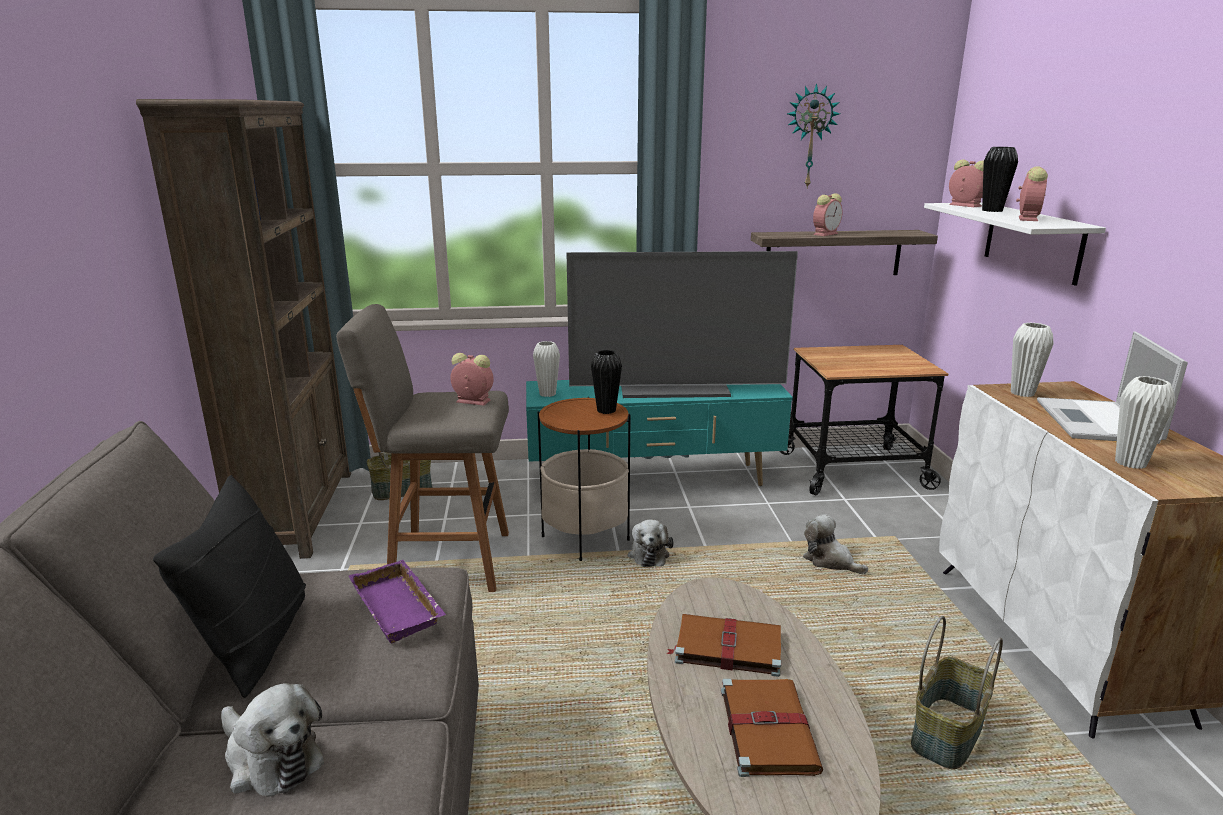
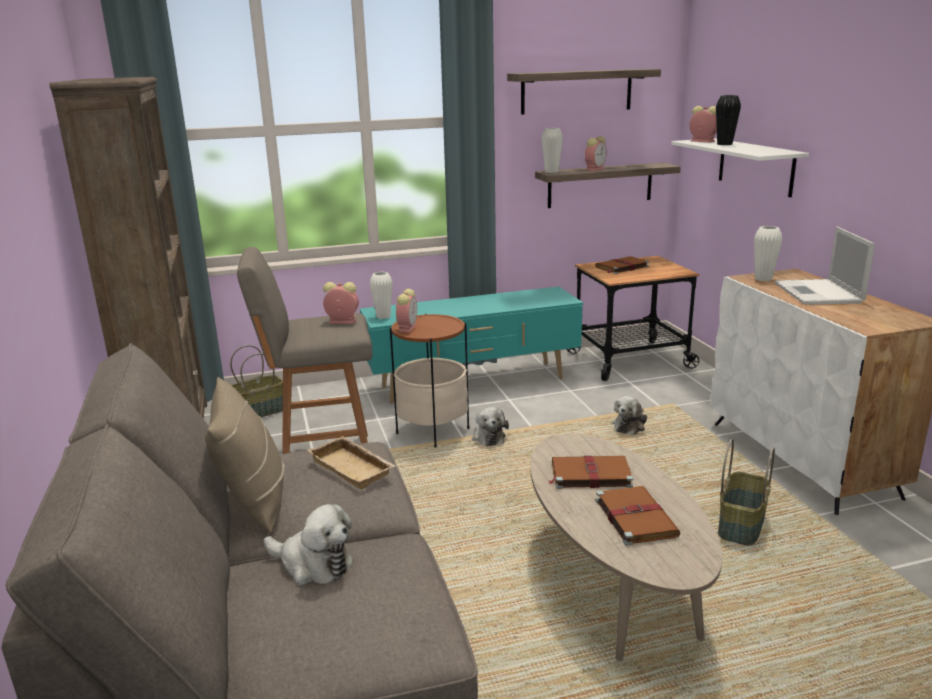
camera: 10 degrees left, 0 degrees up
black pillow [153,475,306,698] -> beige pillow [205,377,284,533]
purple tray [349,560,446,644] -> beige tray [308,436,396,489]
television [566,251,798,398] -> none
black vase [591,350,622,414] -> none
wall clock [787,83,840,188] -> shelf [507,69,661,115]
plush toy [803,514,868,574] -> plush toy turned 90 degrees counterclockwise [613,396,647,435]
alarm clock [1016,166,1048,221] -> alarm clock moved to [396,289,417,333]
white vase [1115,376,1175,469] -> white vase moved to [541,128,563,173]
none -> brown book [595,256,649,274]

